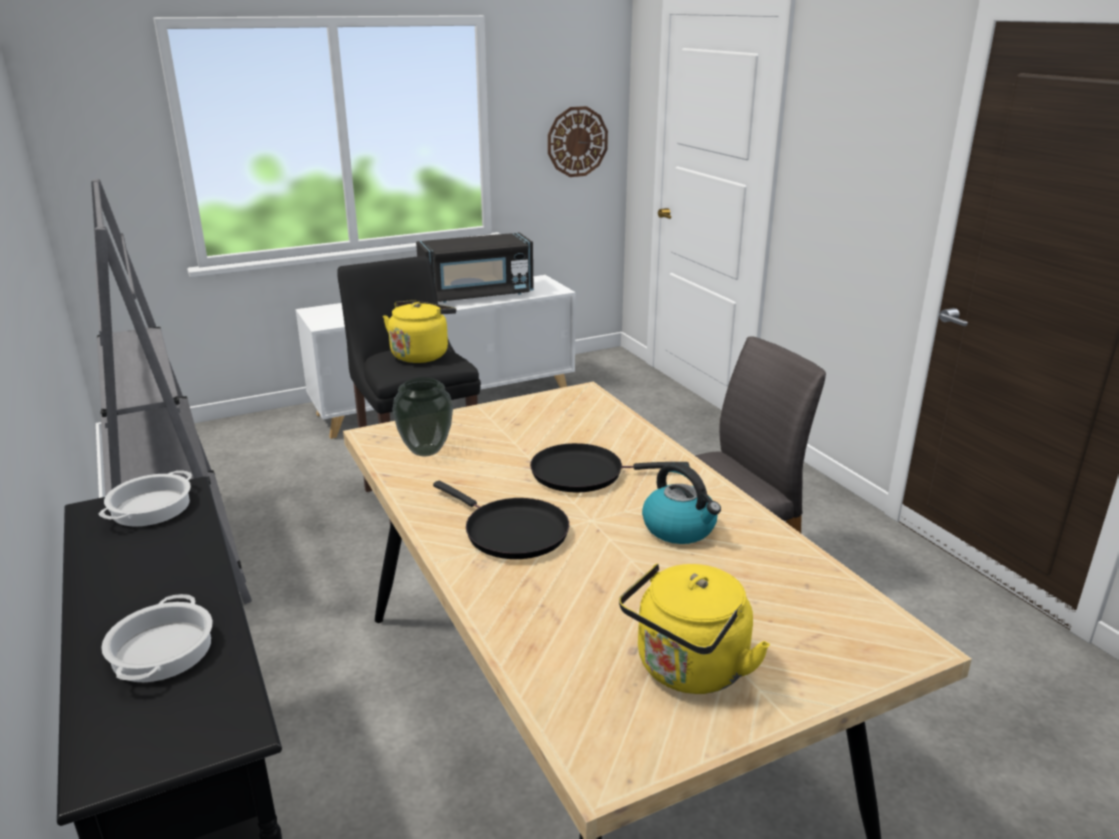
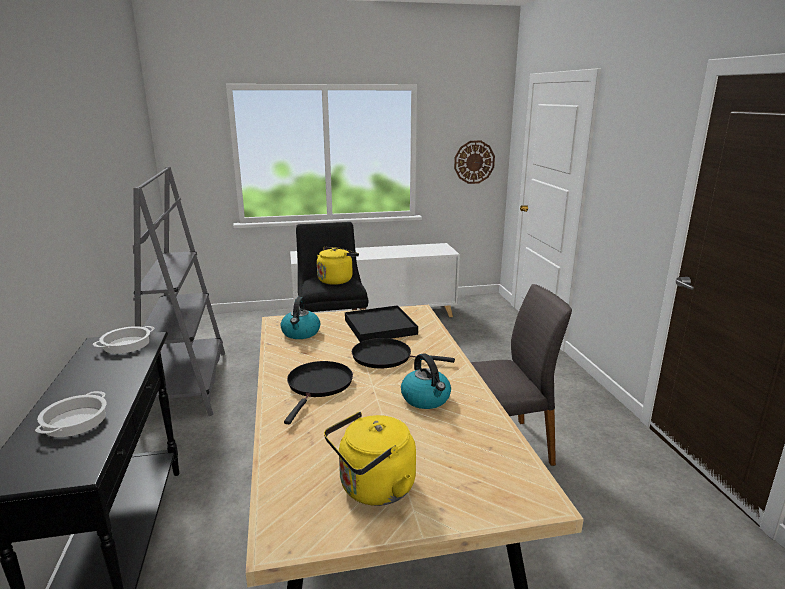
camera: 15 degrees right, 5 degrees down
vase [392,377,453,457] -> kettle [280,297,320,339]
black microwave [416,233,534,303] -> none
black frying pan [433,481,569,559] -> black frying pan turned 135 degrees counterclockwise [284,361,353,424]
none -> black tray [345,305,418,342]

